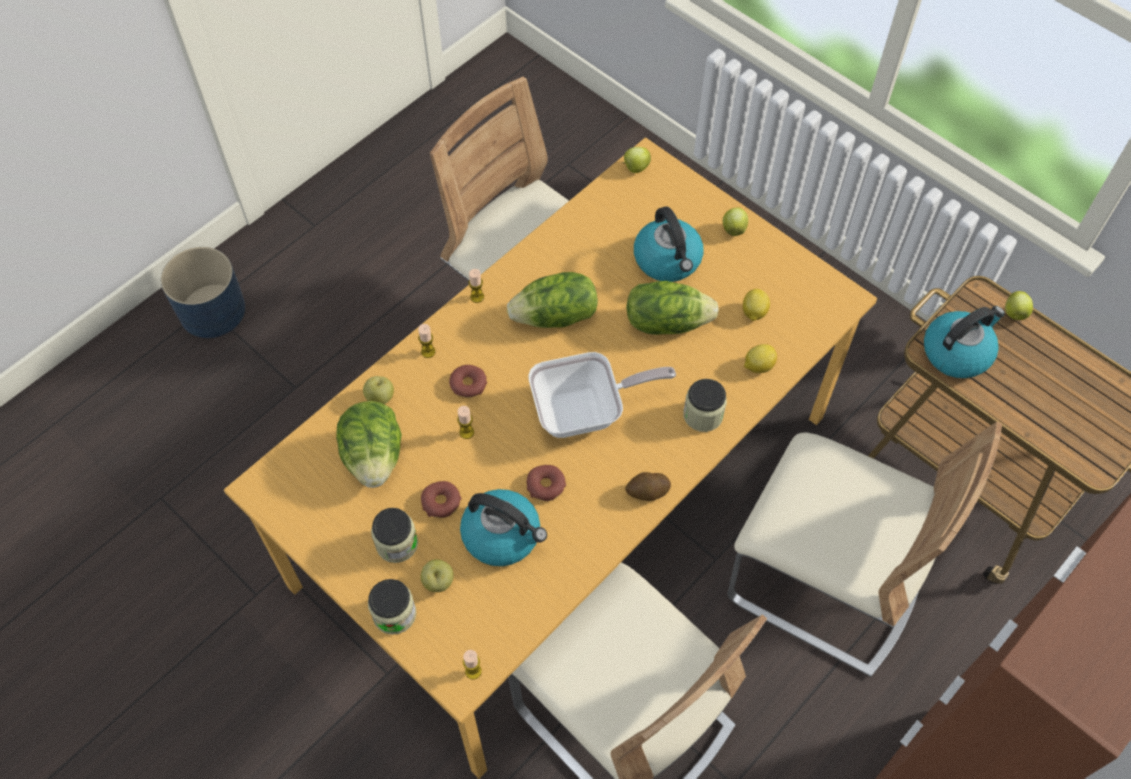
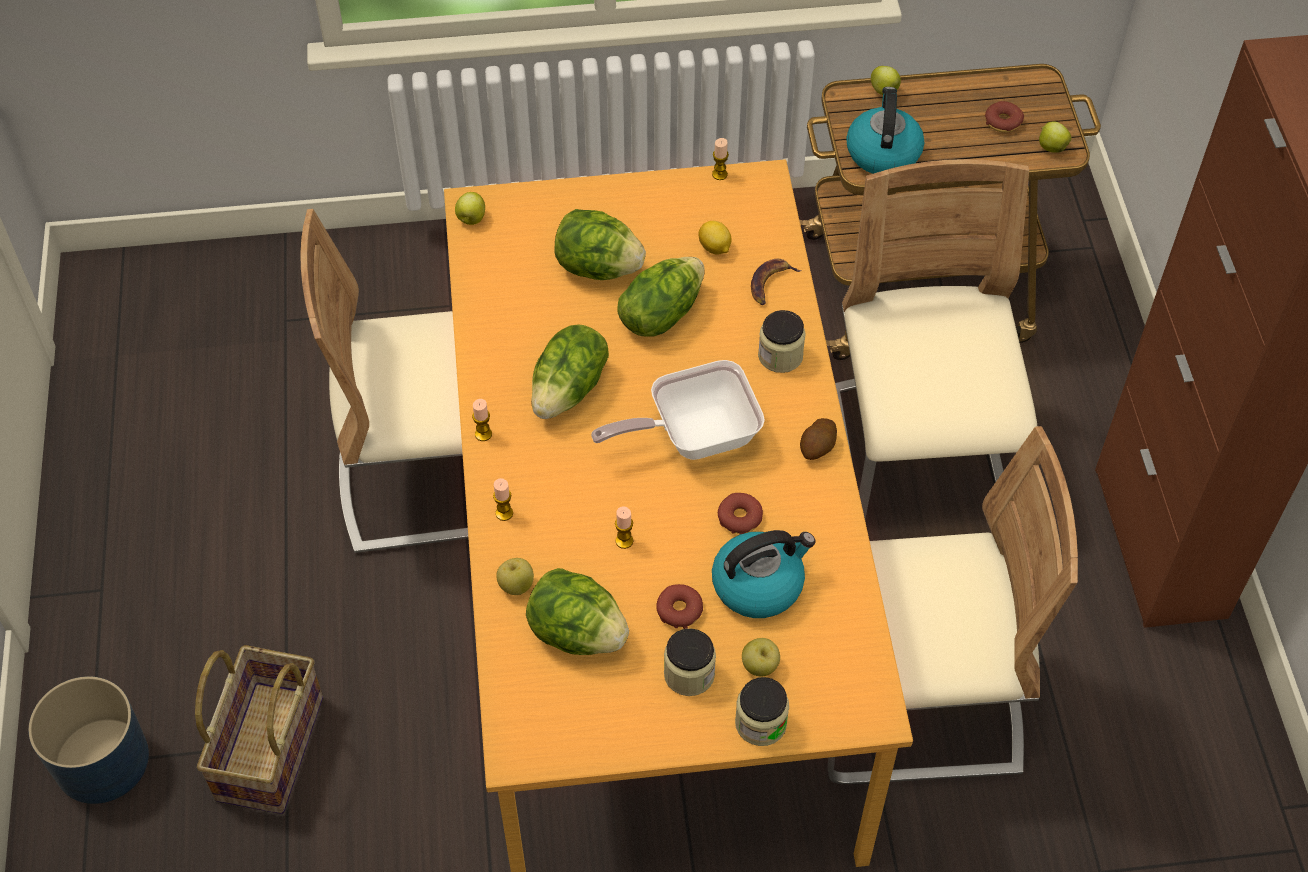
camera: 50 degrees left, 5 degrees down
donut [449,365,487,398] -> donut moved to [985,101,1024,133]
candle [463,650,482,680] -> candle moved to [712,138,729,180]
frying pan [528,352,676,438] -> frying pan turned 135 degrees counterclockwise [591,360,765,460]
kettle [634,207,704,282] -> lettuce [554,209,646,280]
apple [723,207,748,236] -> apple moved to [1039,121,1071,153]
beige chair [727,422,1002,677] -> beige chair turned 75 degrees counterclockwise [835,159,1037,519]
lemon [744,344,777,373] -> banana [751,259,802,305]
none -> basket [195,645,323,814]

